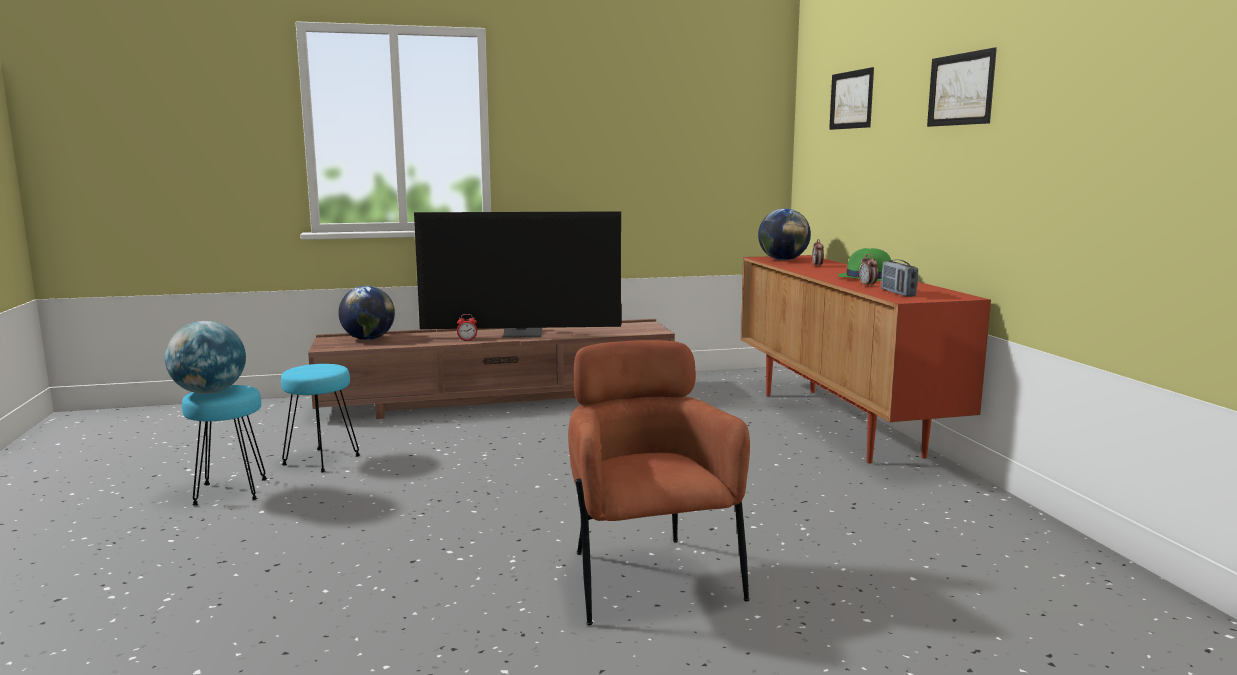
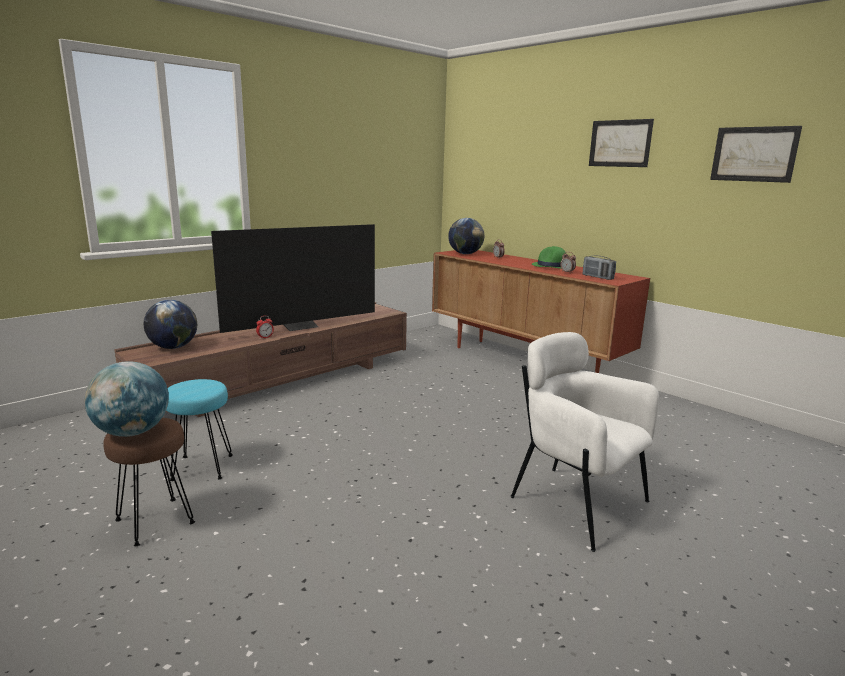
camera: 30 degrees left, 5 degrees up
turquoise stool [182,385,267,505] -> brown stool [103,418,195,546]
brown armchair [568,340,750,625] -> white armchair [511,332,659,552]
picture [829,67,874,130] -> picture moved to [710,126,802,183]

